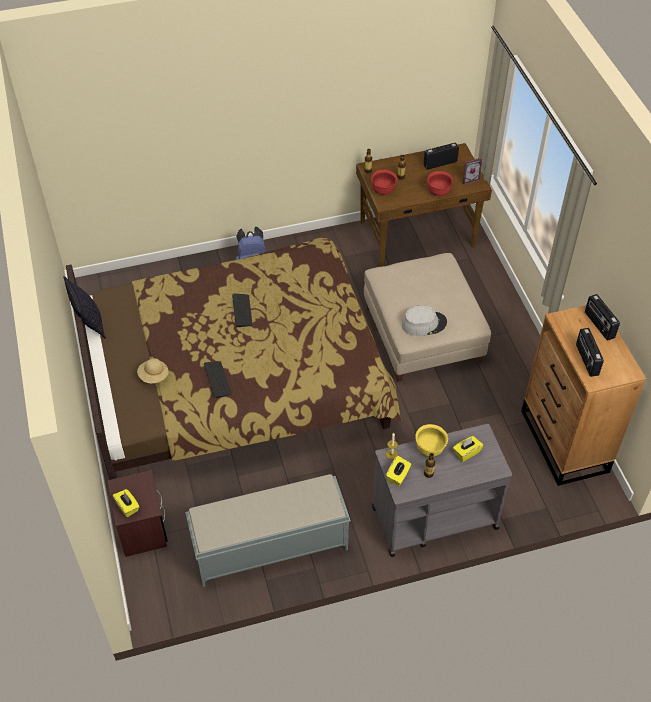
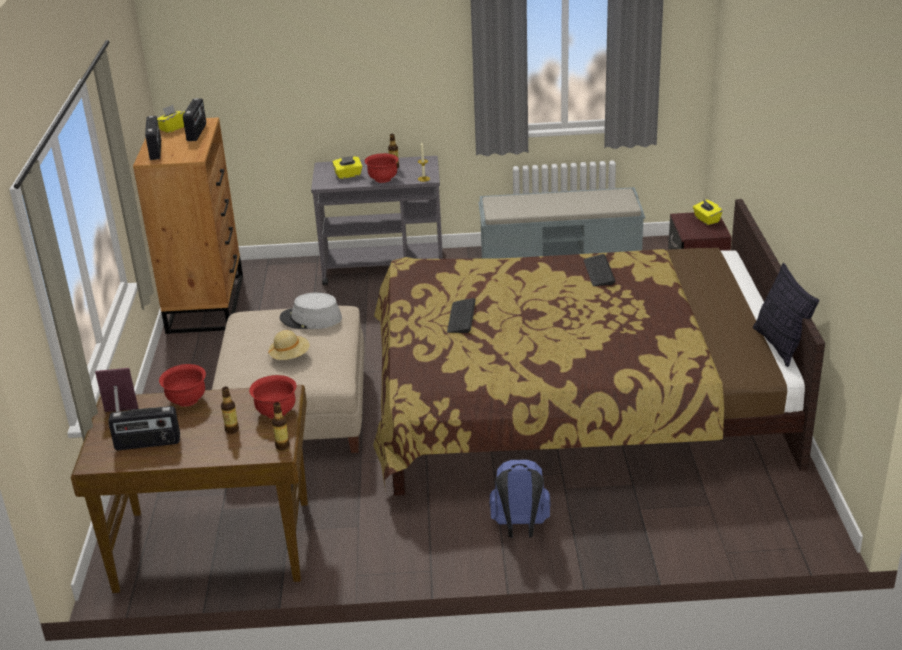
camera: 165 degrees left, 20 degrees down
beige hat [137,358,169,383] -> beige hat moved to [268,330,310,360]
keyboard [232,294,253,327] -> keyboard moved to [447,298,476,333]
yellow tissue box [386,456,411,486] -> yellow tissue box moved to [157,105,185,133]
yellow bowl [415,424,448,456] -> red bowl [365,153,398,183]

